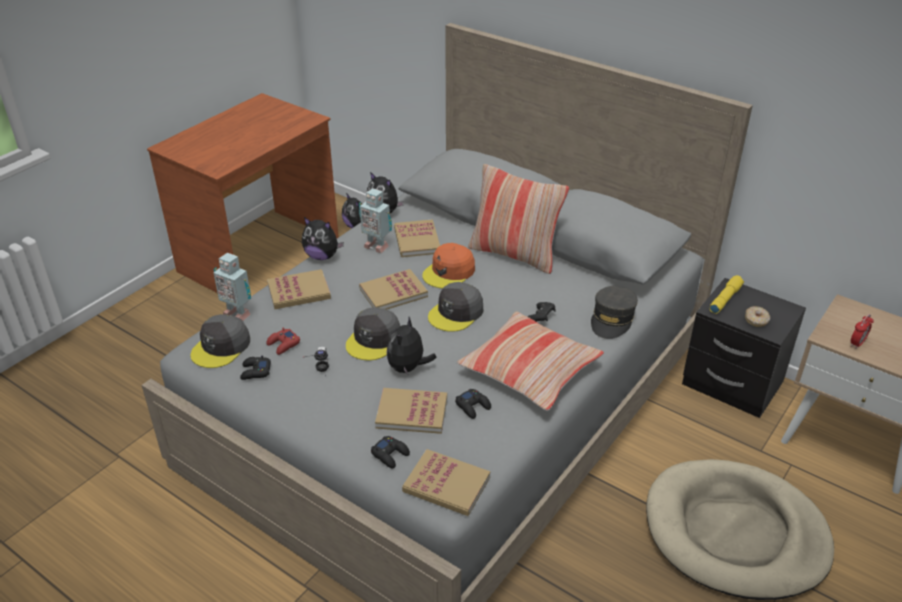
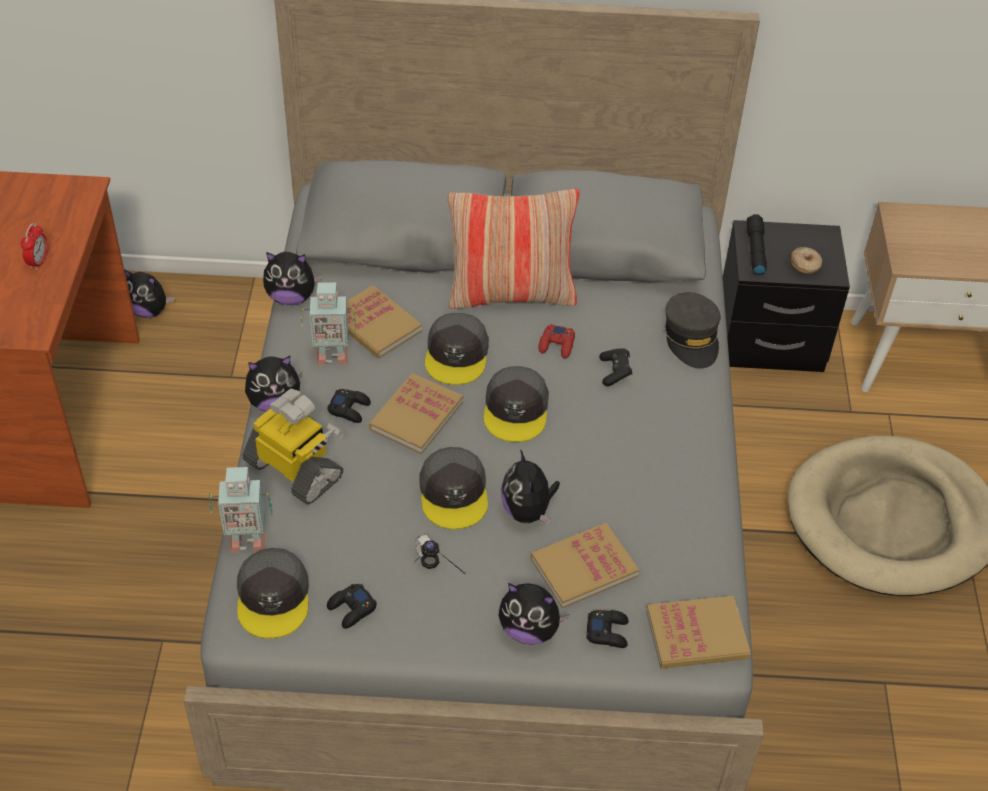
camera: 35 degrees left, 10 degrees up
red game controller [266,328,300,355] -> red game controller moved to [538,324,575,358]
book [267,269,331,309] -> toy robot [243,389,344,504]
orange cap [422,243,475,288] -> grey cap [425,313,489,385]
black game controller [455,389,491,419] -> black game controller moved to [327,389,371,423]
pillow [457,312,604,411] -> none
yellow flashlight [710,275,744,314] -> black flashlight [747,214,767,275]
alarm clock [851,314,874,349] -> alarm clock moved to [21,223,47,270]
none -> plush toy [498,583,569,645]

